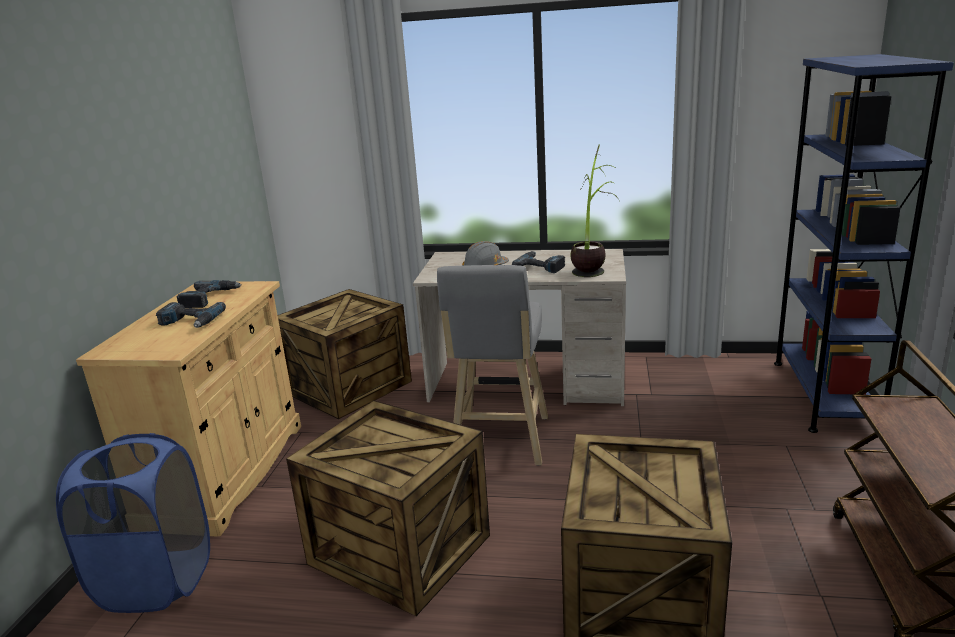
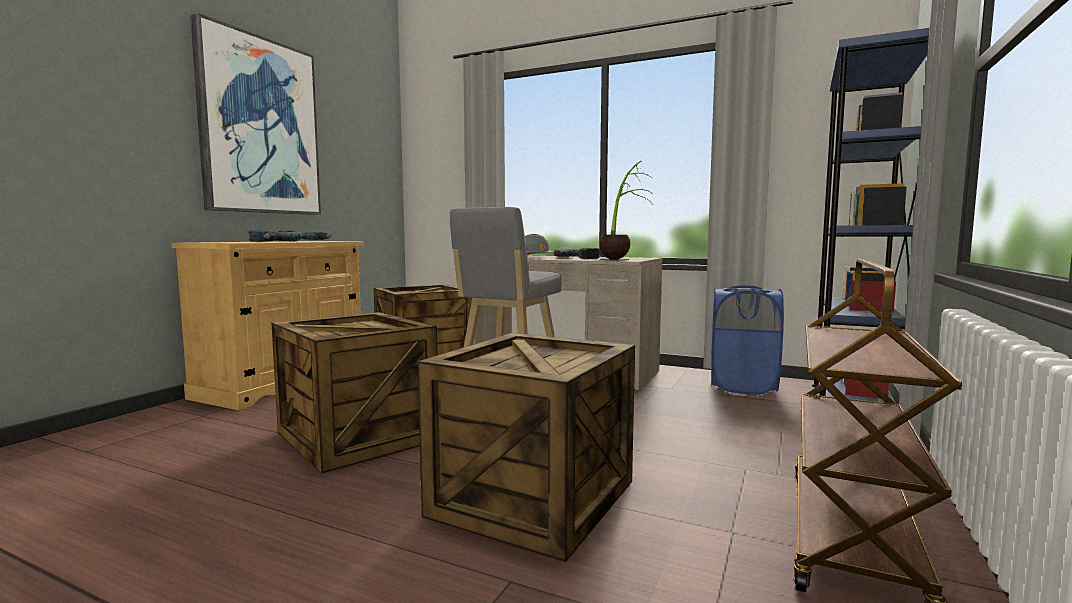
camera: 15 degrees right, 15 degrees down
blue laundry basket [56,433,210,613] -> blue laundry basket moved to [711,285,784,394]
none -> picture [190,13,321,215]

